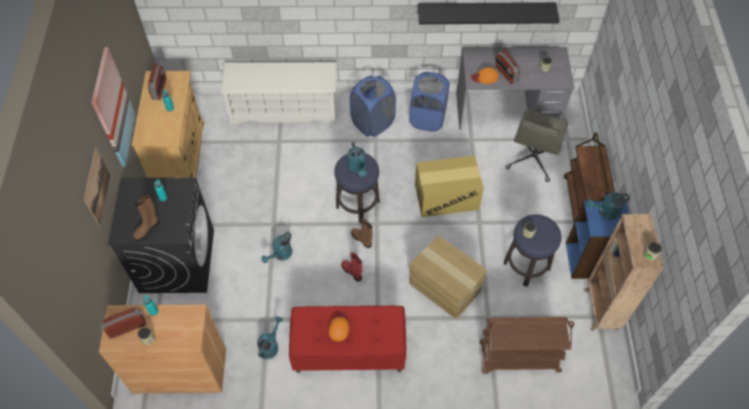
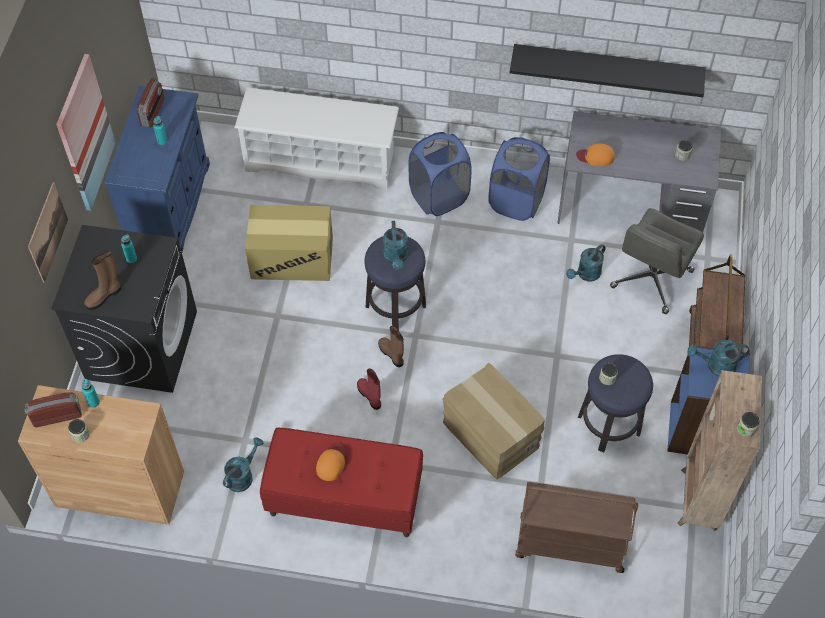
camera: 10 degrees right, 0 degrees up
beige cabinet [132,71,204,178] -> blue cabinet [104,86,210,252]
turquoise watering can [262,232,292,263] -> turquoise watering can moved to [566,244,606,281]
cardboard box [415,155,484,217] -> cardboard box moved to [245,205,333,281]
radio [495,49,520,84] -> none

